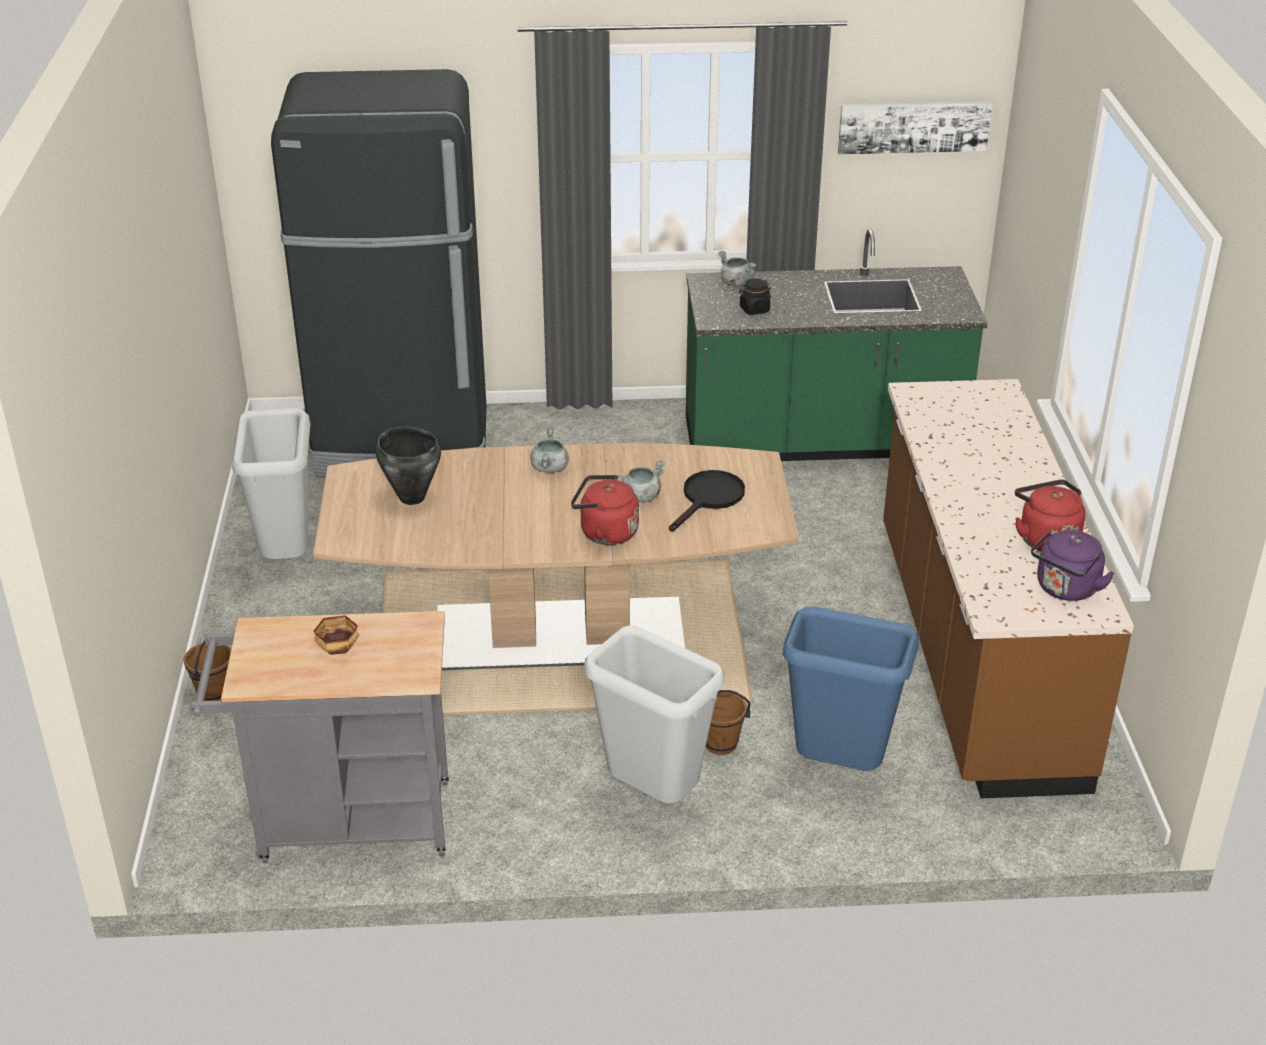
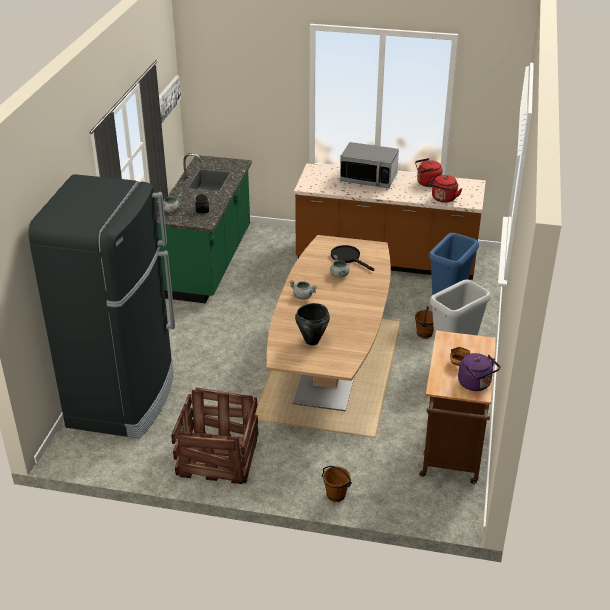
camera: 75 degrees left, 0 degrees up
grey cart [189,611,449,863] -> brown cart [419,331,496,484]
grey trash can [232,408,310,559] -> crate [171,387,258,484]
red kettle [571,475,639,545] -> red kettle moved to [429,175,462,203]
purple kettle [1031,530,1115,601] -> purple kettle moved to [458,353,500,391]
none -> microwave [340,142,399,188]

